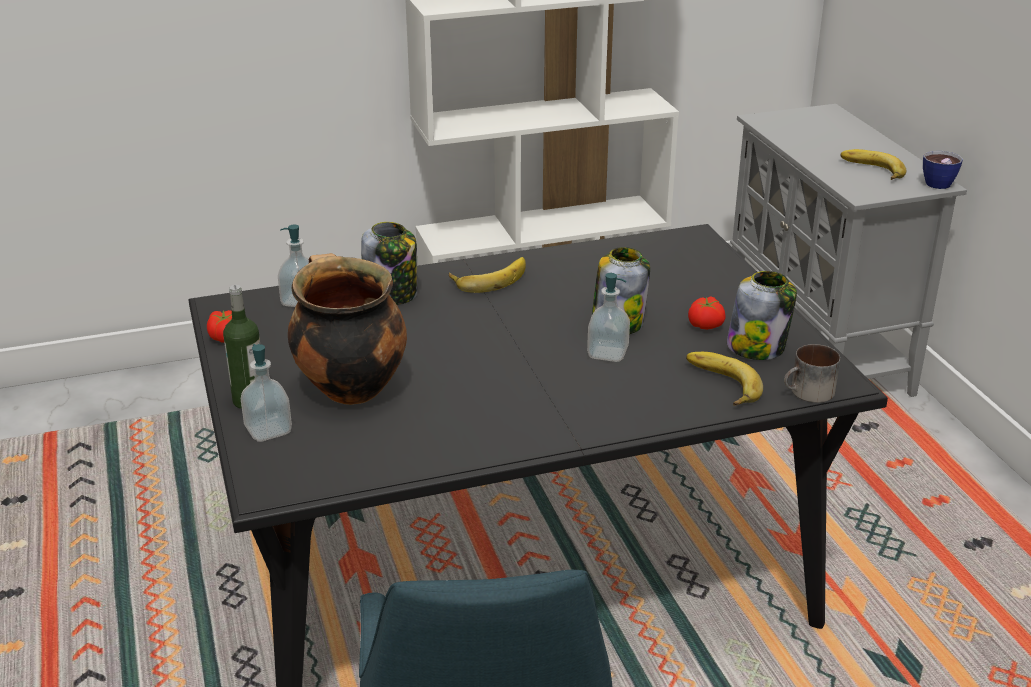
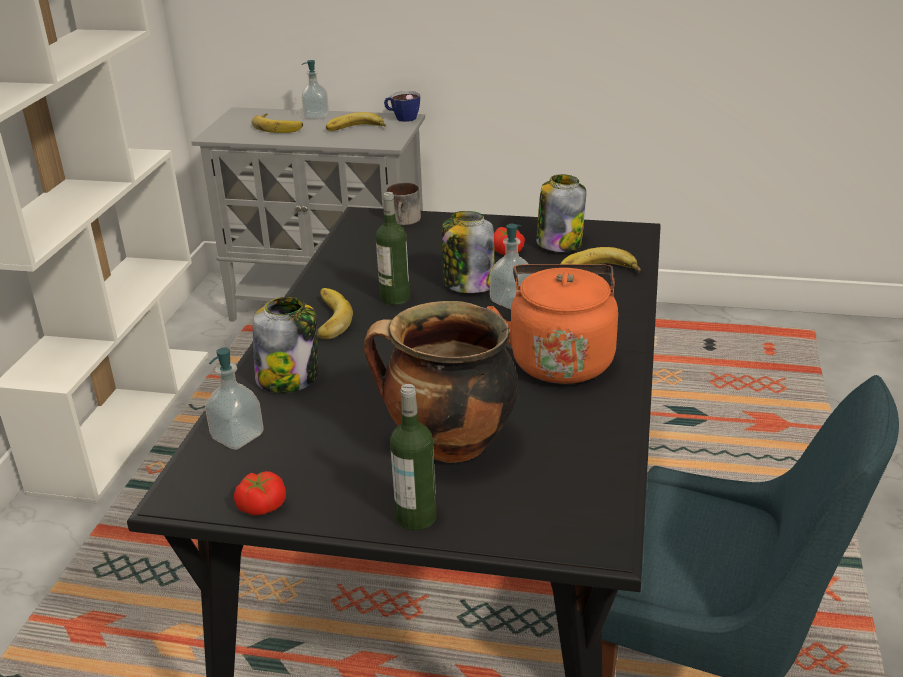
camera: 60 degrees left, 0 degrees up
soap dispenser [241,344,292,442] -> soap dispenser moved to [302,60,329,120]
mug [784,344,840,403] -> mug moved to [386,182,421,225]
none -> banana [251,113,303,133]
none -> bottle [376,192,410,305]
none -> orange kettle [487,264,618,384]

